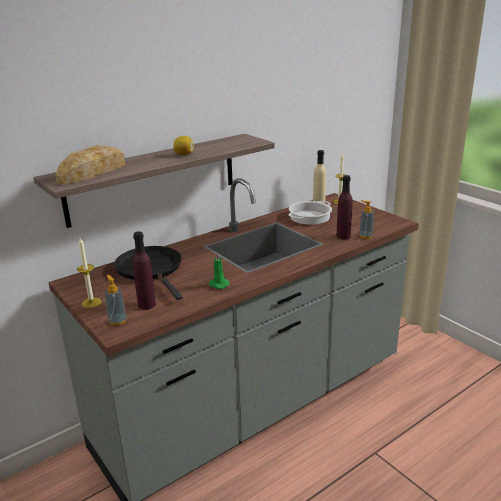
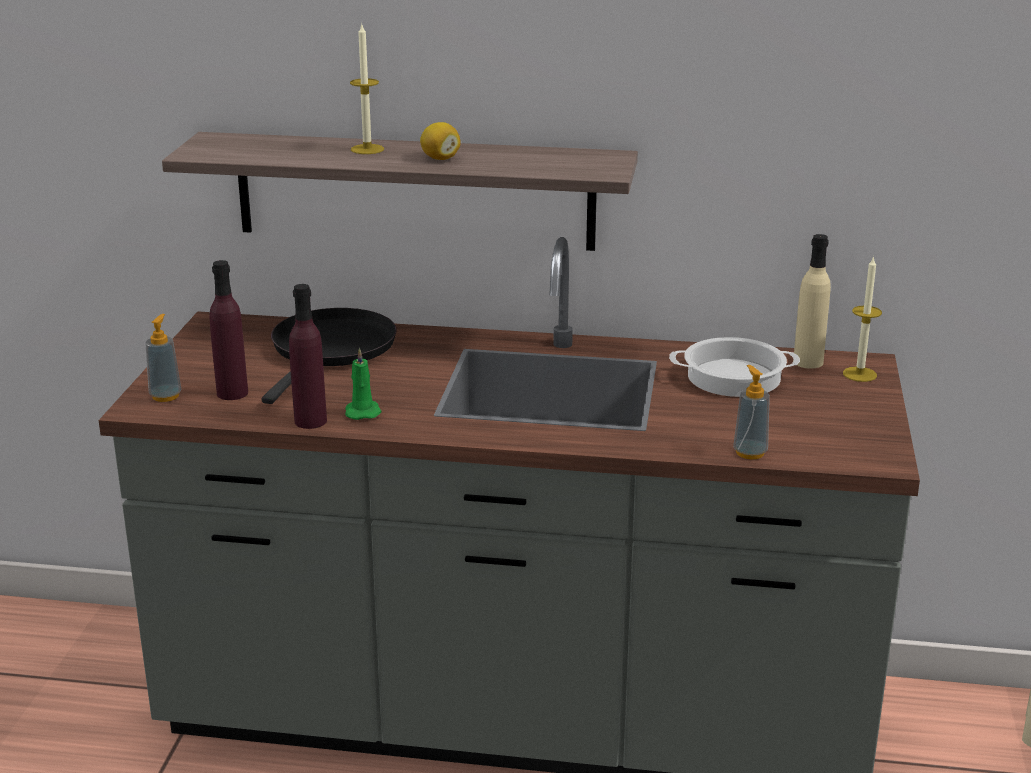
camera: 45 degrees right, 0 degrees up
bread [55,145,125,185] -> none
candle [77,238,102,308] -> candle moved to [350,25,384,154]
purple bottle [336,175,353,240] -> purple bottle moved to [289,284,327,429]

